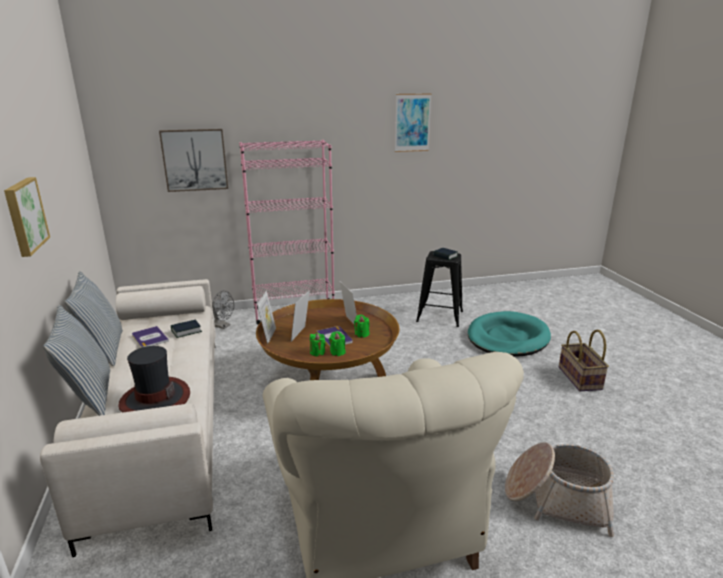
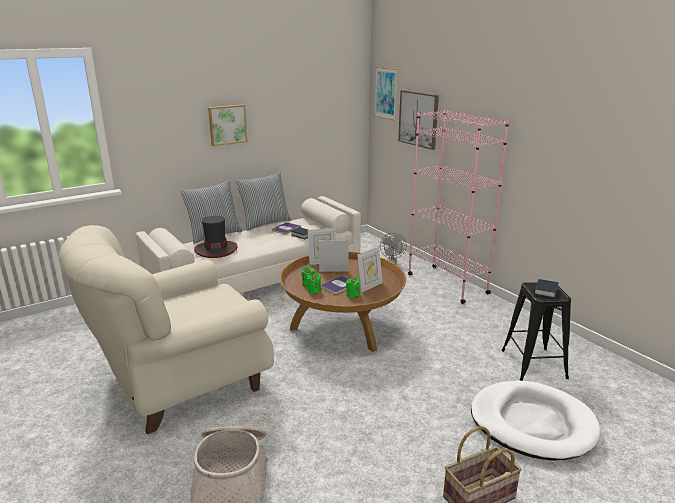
camera: 70 degrees right, 0 degrees up
picture [395,93,432,152] -> picture moved to [375,67,397,120]
turquoise dog bed [468,311,551,357] -> white dog bed [471,381,601,460]

